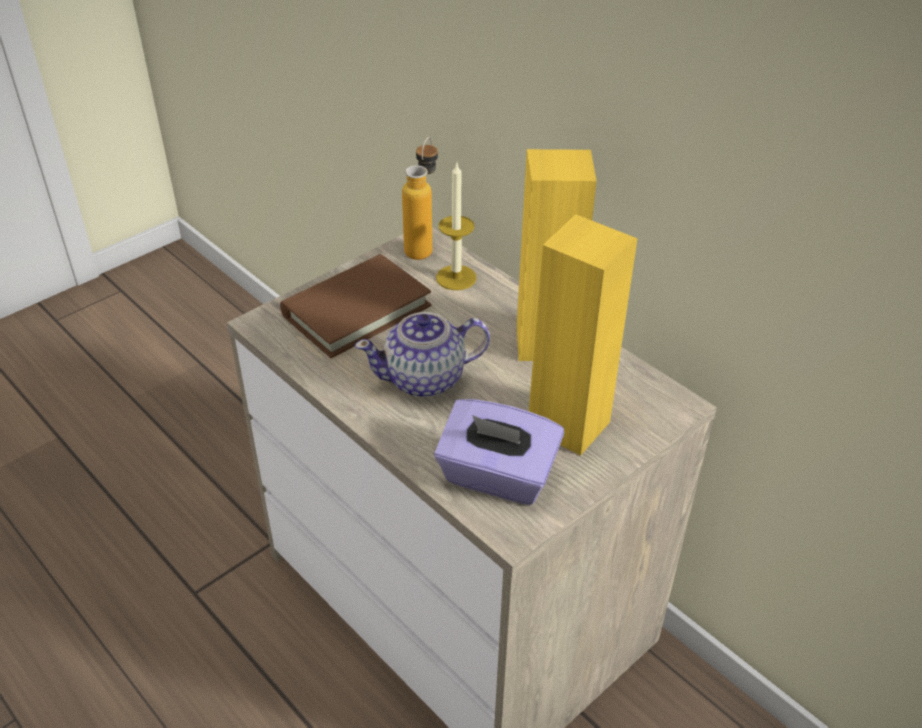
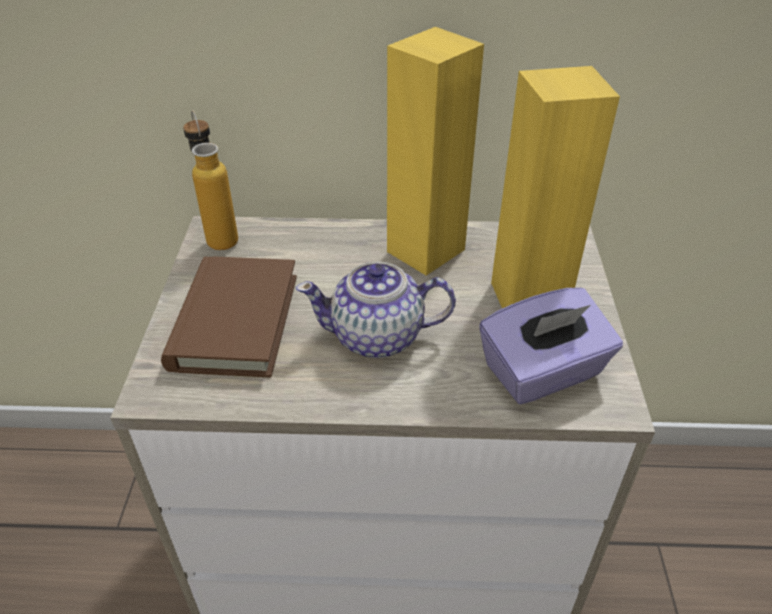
camera: 45 degrees left, 0 degrees up
teapot [355,312,490,397] -> teapot turned 60 degrees clockwise [296,261,456,358]
candle [436,163,477,290] -> none

